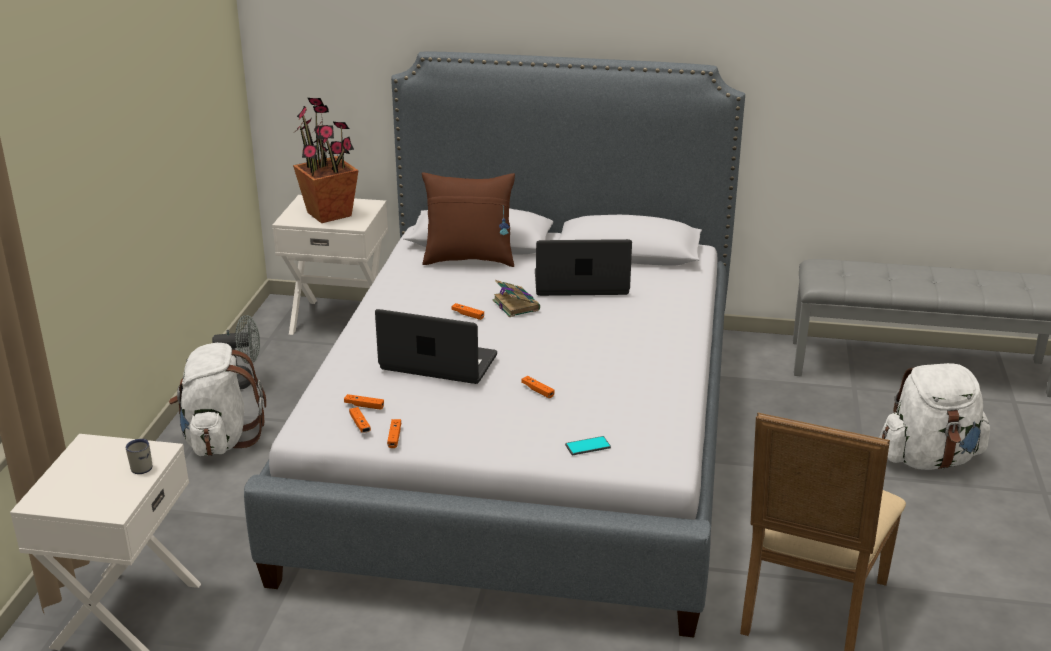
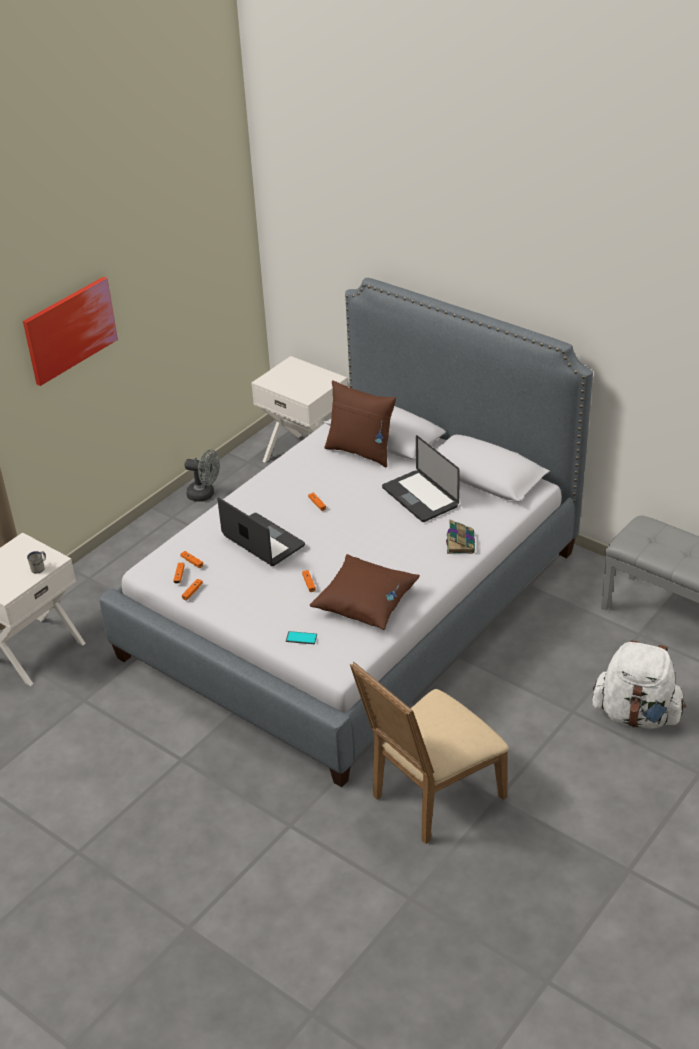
camera: 30 degrees right, 10 degrees up
white backpack [169,343,266,456] -> none
potted plant [293,98,359,223] -> none
book [493,280,540,317] -> book moved to [446,520,475,554]
laptop [535,239,632,296] -> laptop turned 150 degrees counterclockwise [382,435,460,522]
none -> picture [23,277,118,386]
none -> brown pillow [310,554,420,630]

